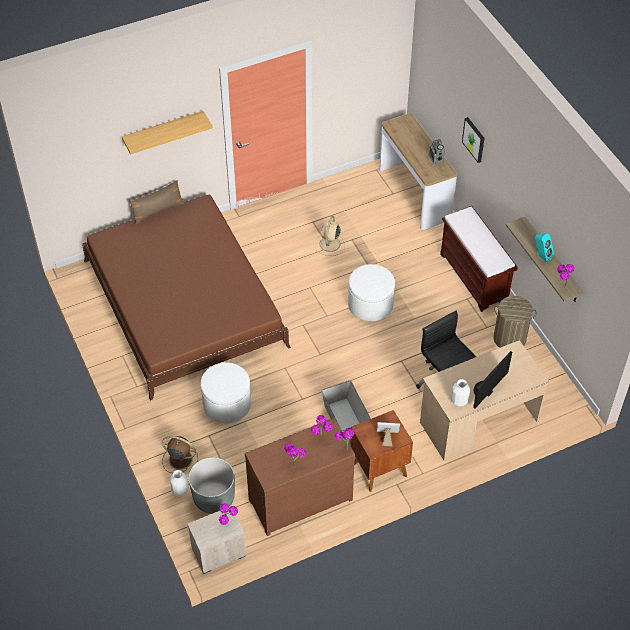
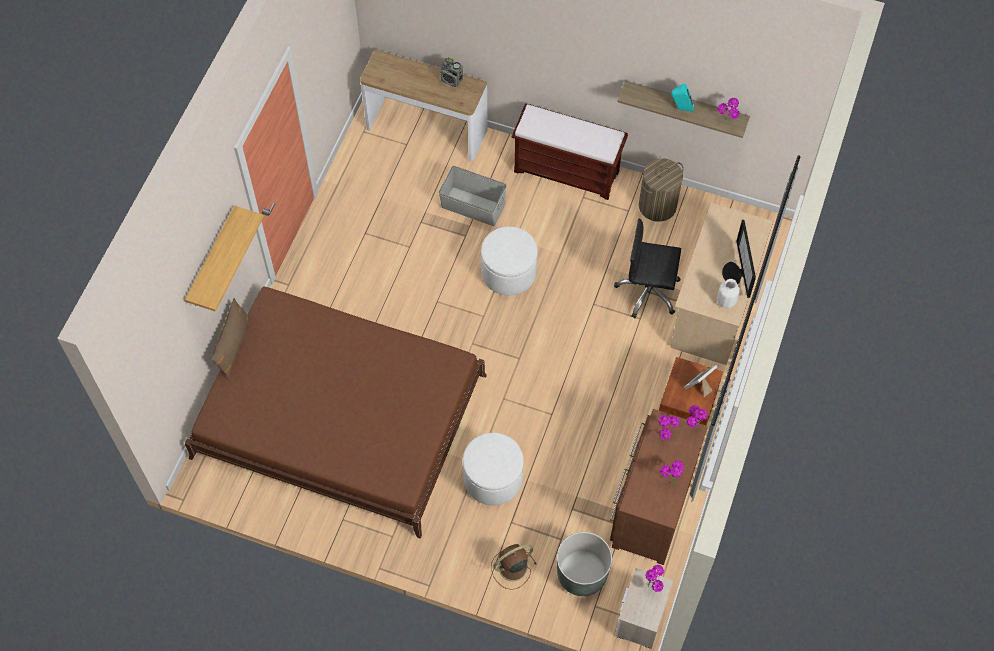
camera: 45 degrees left, 10 degrees up
white vase [170,470,188,496] -> none
beige fan [315,215,345,256] -> none
grey storage box [321,380,371,444] -> grey storage box moved to [439,166,507,226]
picture [462,117,484,163] -> none

